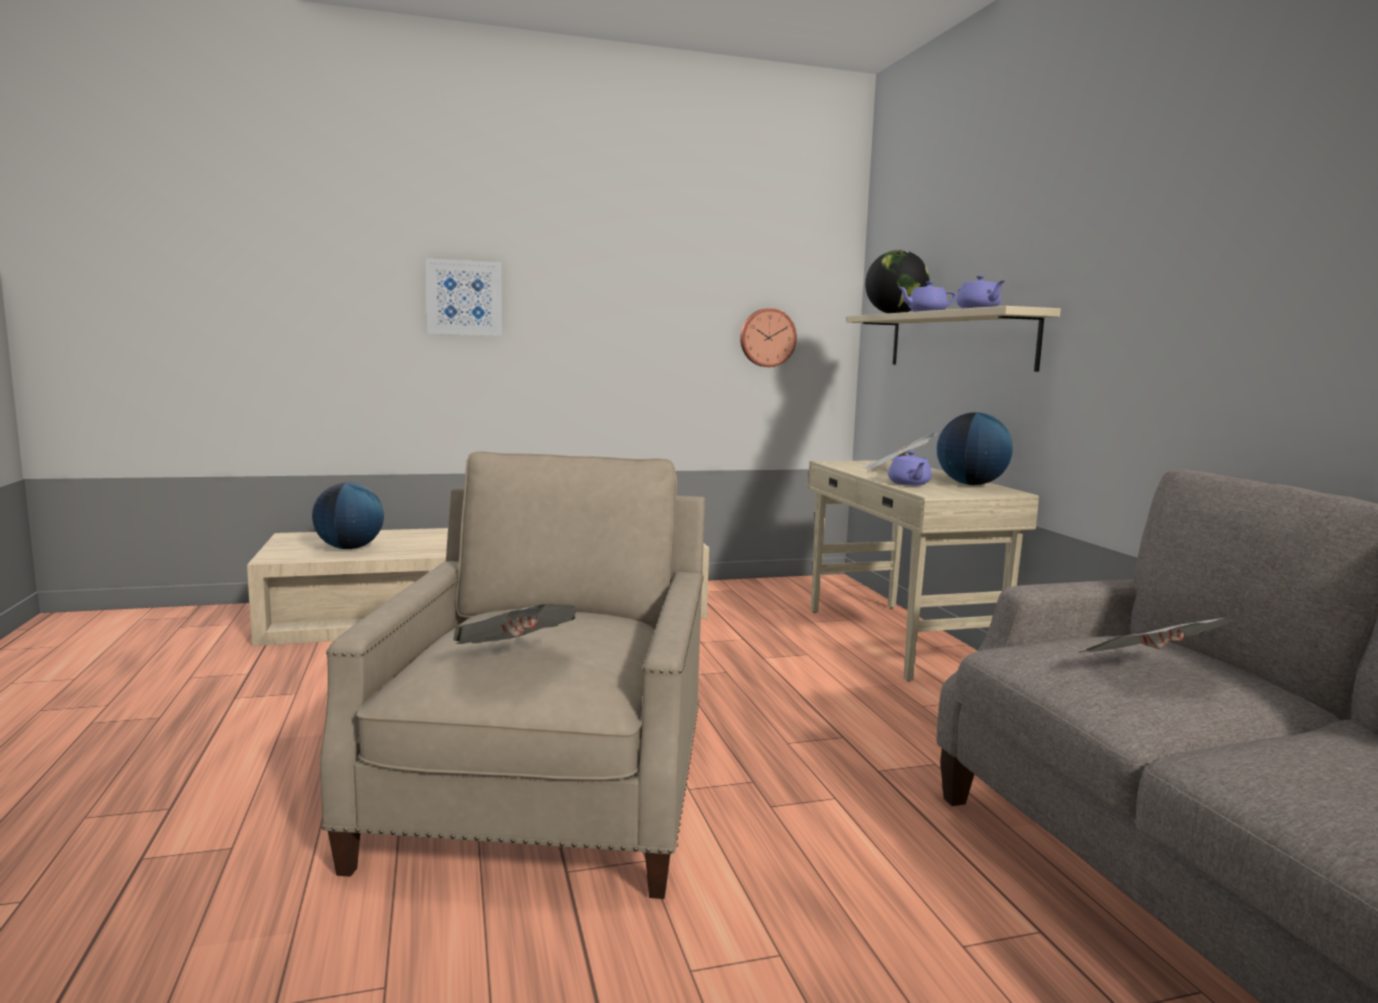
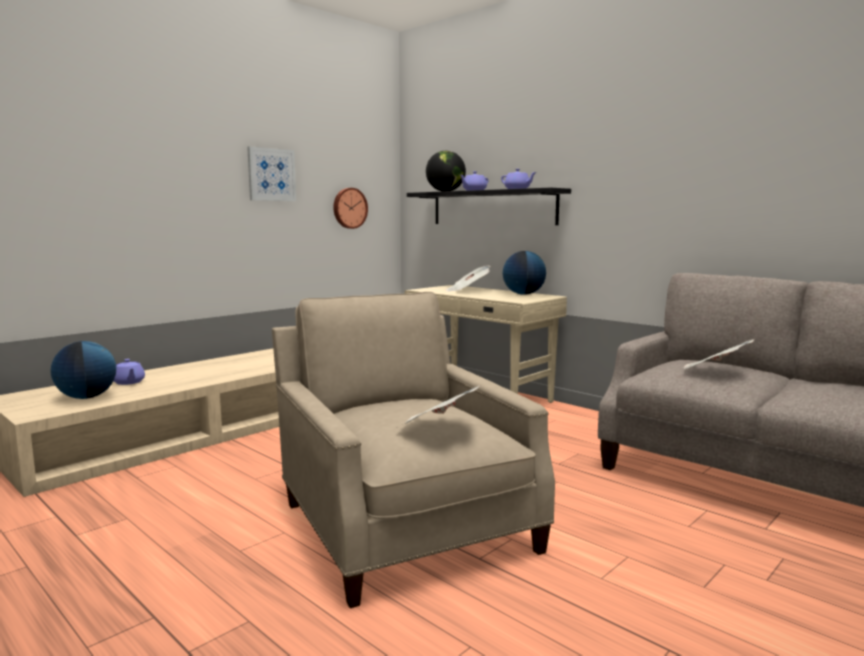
camera: 30 degrees left, 0 degrees up
picture [426,258,502,336] -> picture moved to [247,146,296,201]
beige shelf [846,306,1061,372] -> black shelf [407,188,571,225]
purple teapot [888,451,932,486] -> purple teapot moved to [114,359,145,385]

